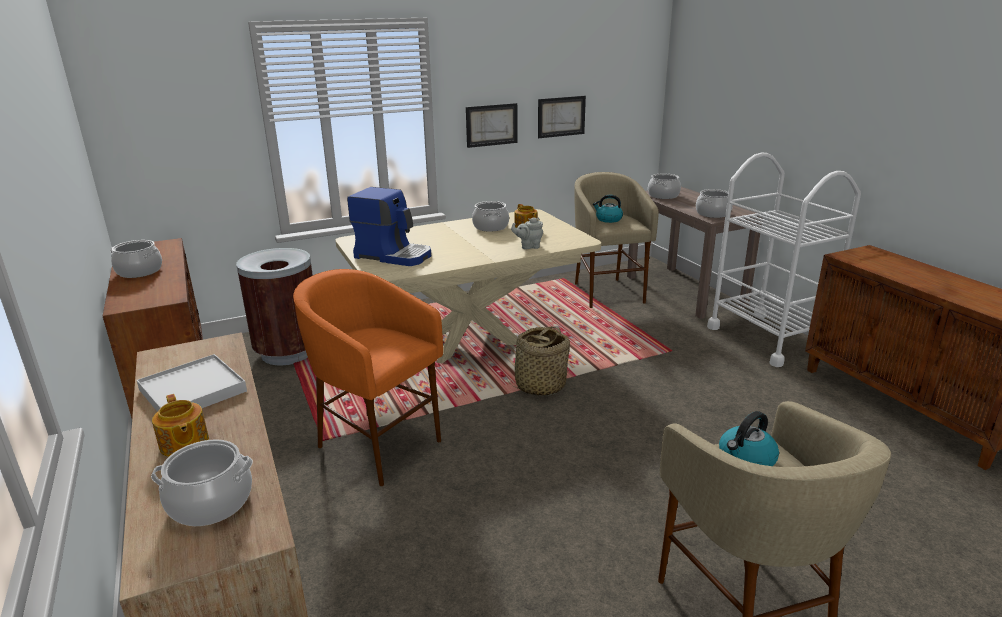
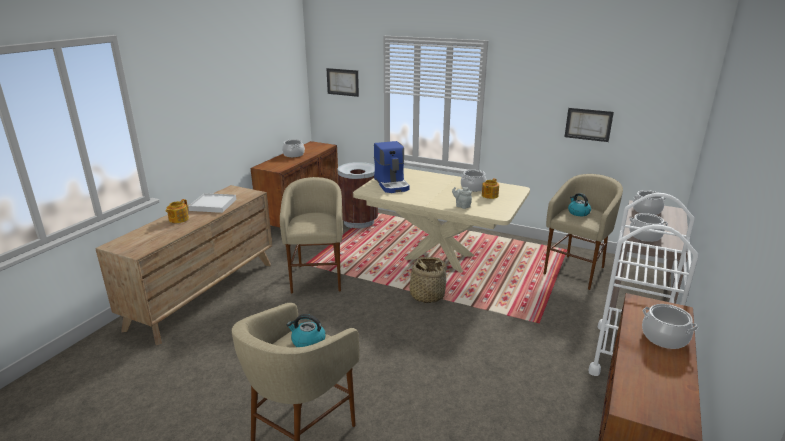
camera: 50 degrees right, 0 degrees up
cooking pot [151,439,253,526] -> cooking pot moved to [642,304,698,349]
orange stool [293,269,443,486] -> beige stool [280,177,343,294]
picture [466,103,518,148] -> picture moved to [326,68,359,97]

